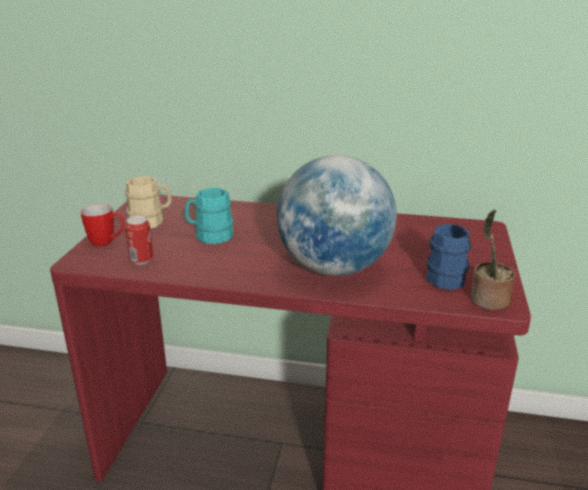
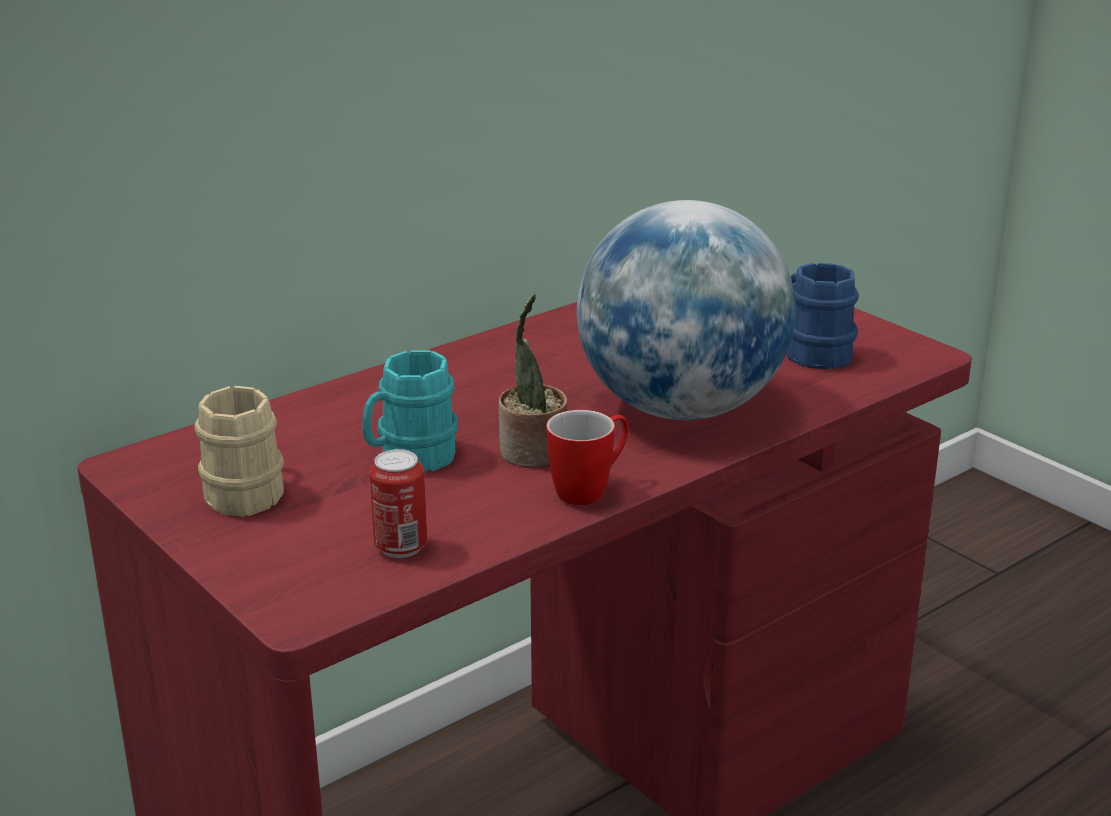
camera: 50 degrees left, 0 degrees up
mug [80,204,125,247] -> mug moved to [546,410,629,505]
potted plant [471,209,515,310] -> potted plant moved to [499,293,568,468]

